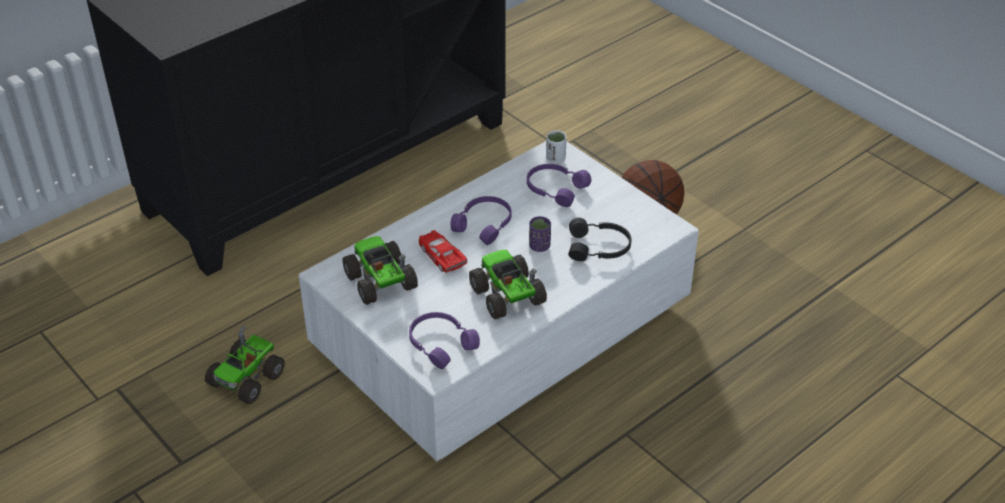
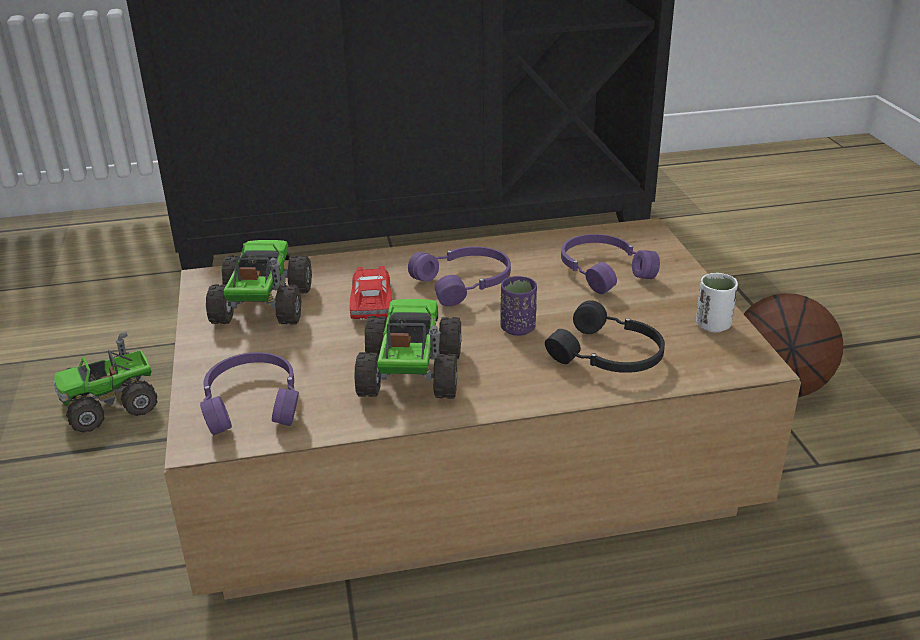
camera: 30 degrees right, 10 degrees down
white coffee table [299,141,699,461] -> brown coffee table [164,218,801,600]
white cup [546,131,567,164] -> white cup moved to [696,273,738,332]

